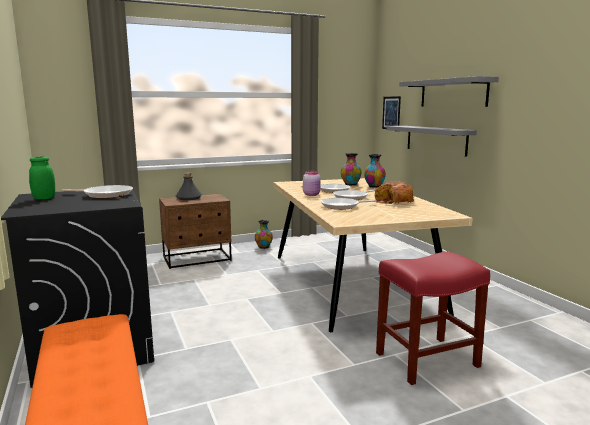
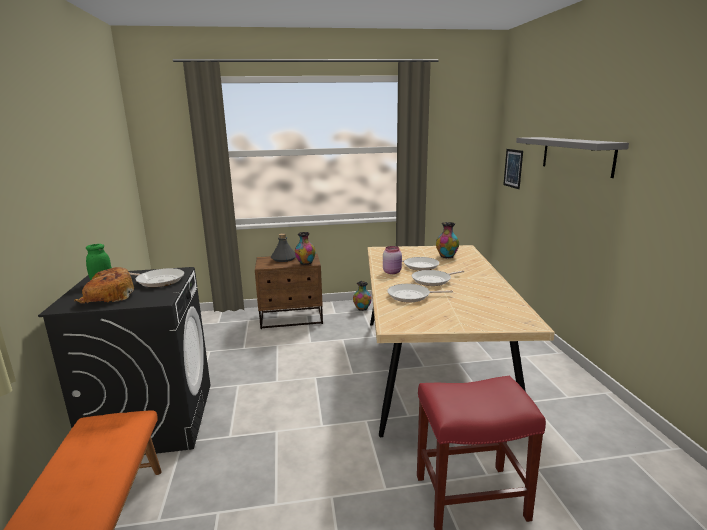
camera: 15 degrees right, 5 degrees up
vase [364,154,386,188] -> vase moved to [295,232,316,265]
bread [375,181,414,204] -> bread moved to [74,267,134,303]
grey shelf [386,126,477,157] -> none

